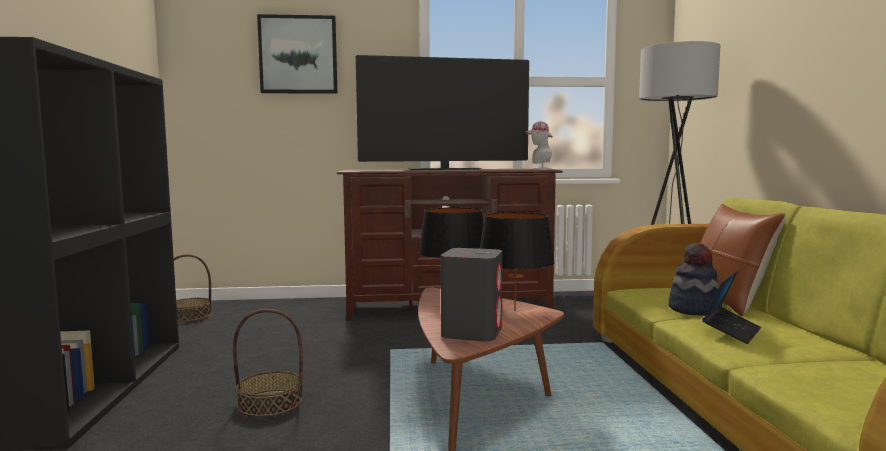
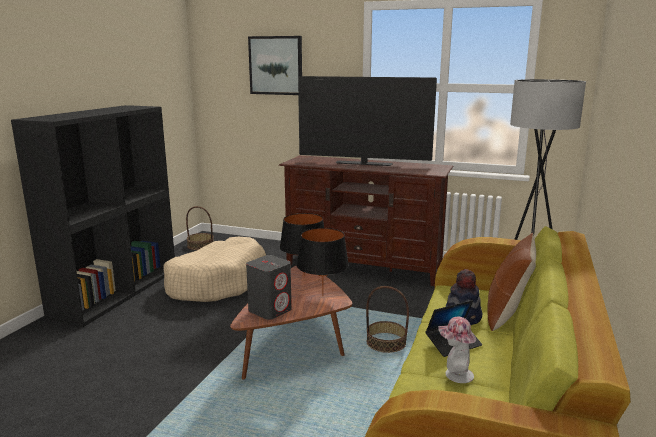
camera: 25 degrees right, 10 degrees up
basket [233,309,303,417] -> basket moved to [366,286,409,353]
hat [525,121,553,170] -> hat moved to [438,317,476,383]
none -> beige dog bed [163,237,266,302]

